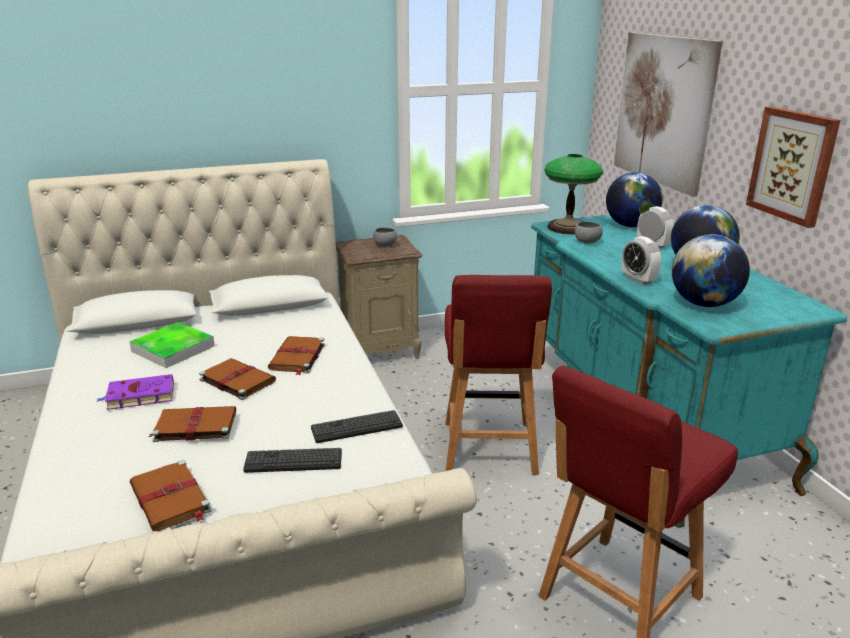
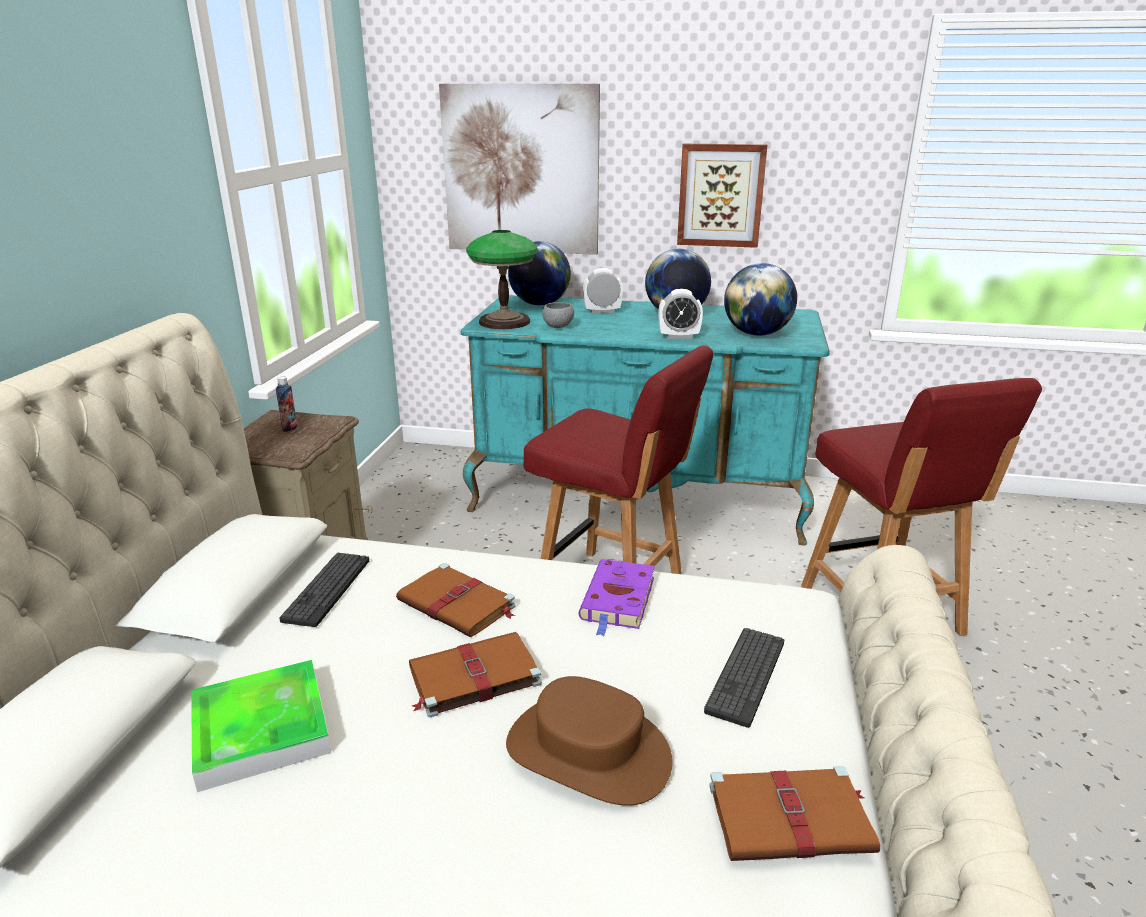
camera: 60 degrees left, 0 degrees up
purple book [96,374,174,410] -> purple book moved to [579,559,655,636]
brown book [149,406,236,442] -> brown hat [506,676,673,806]
keyboard [311,410,403,443] -> keyboard moved to [279,553,369,627]
grey bowl [373,227,397,247] -> bottle [276,376,298,432]

